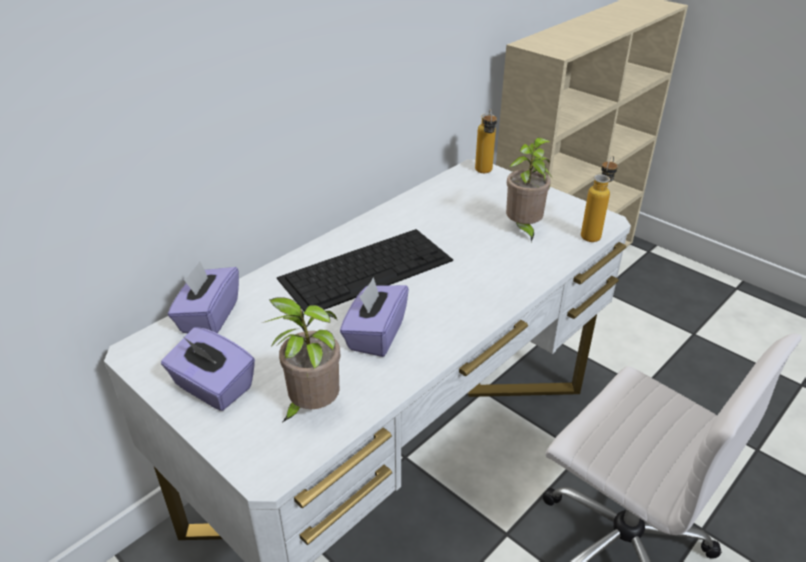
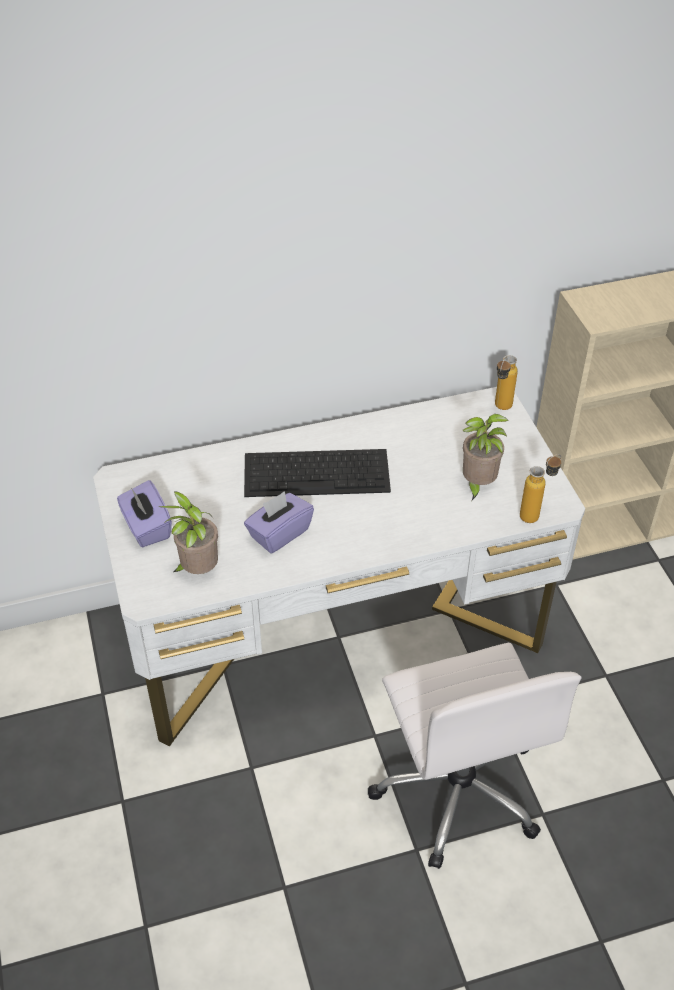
camera: 30 degrees right, 10 degrees up
purple tissue box [168,261,239,333] -> none

